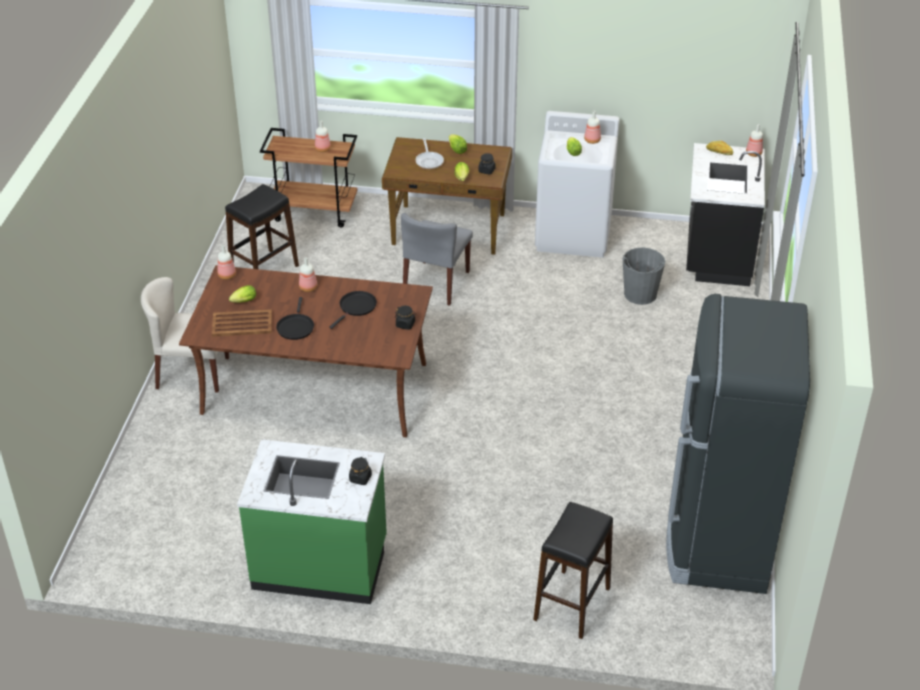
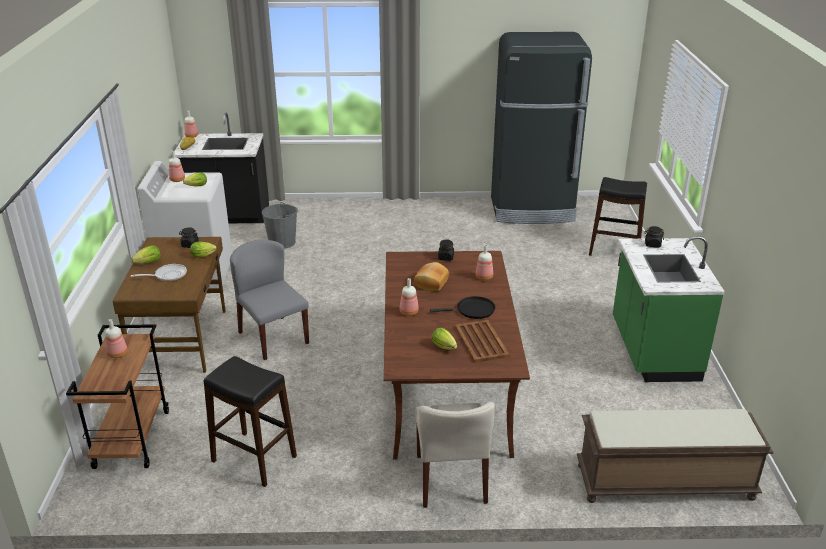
camera: 100 degrees left, 10 degrees down
bottle [218,245,236,280] -> bottle moved to [475,245,493,280]
black frying pan [329,291,377,329] -> bread [414,262,449,291]
grey chair [401,213,473,306] -> grey chair turned 135 degrees counterclockwise [230,240,309,360]
none -> brown bench [577,409,774,503]

